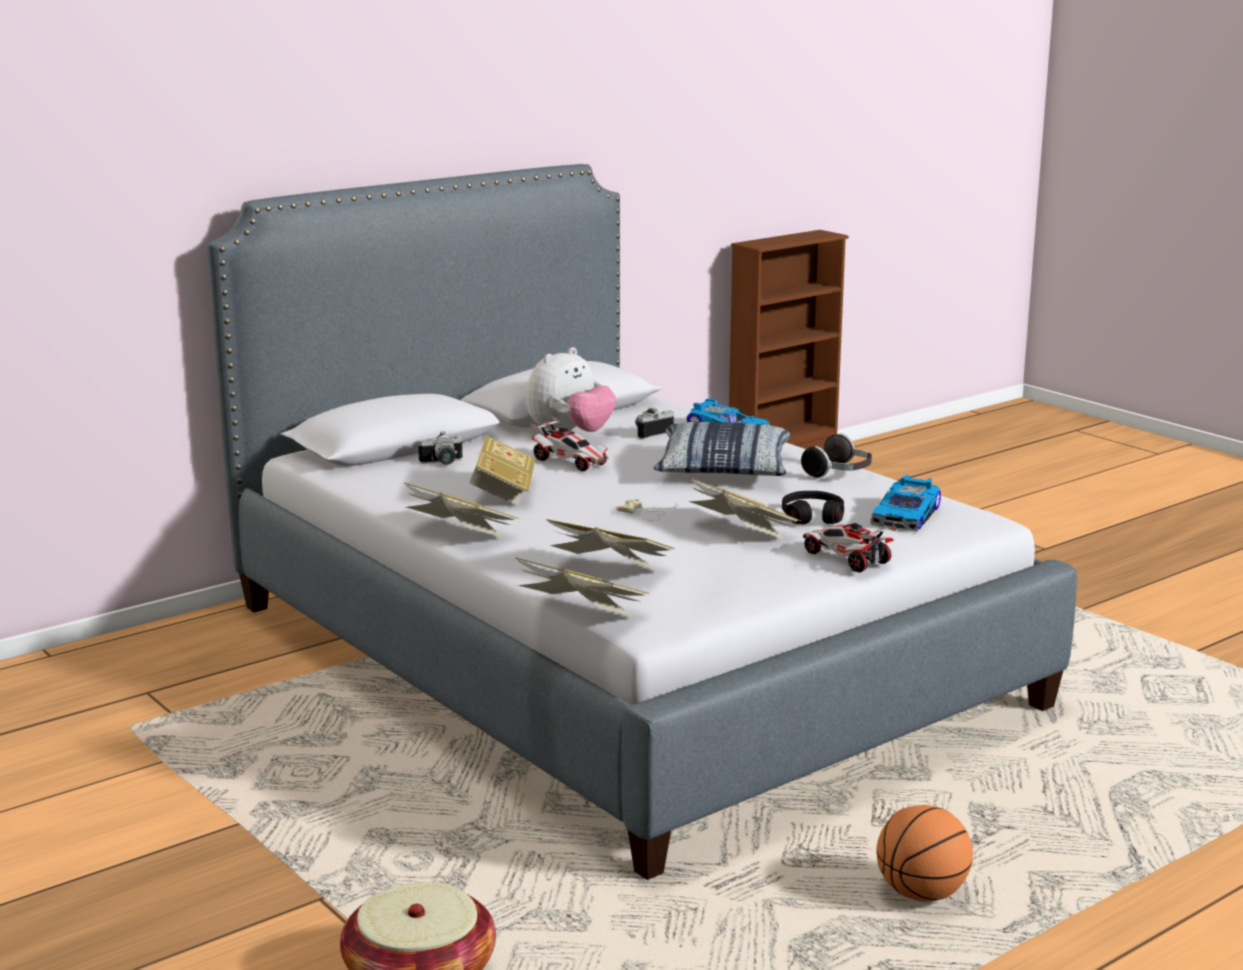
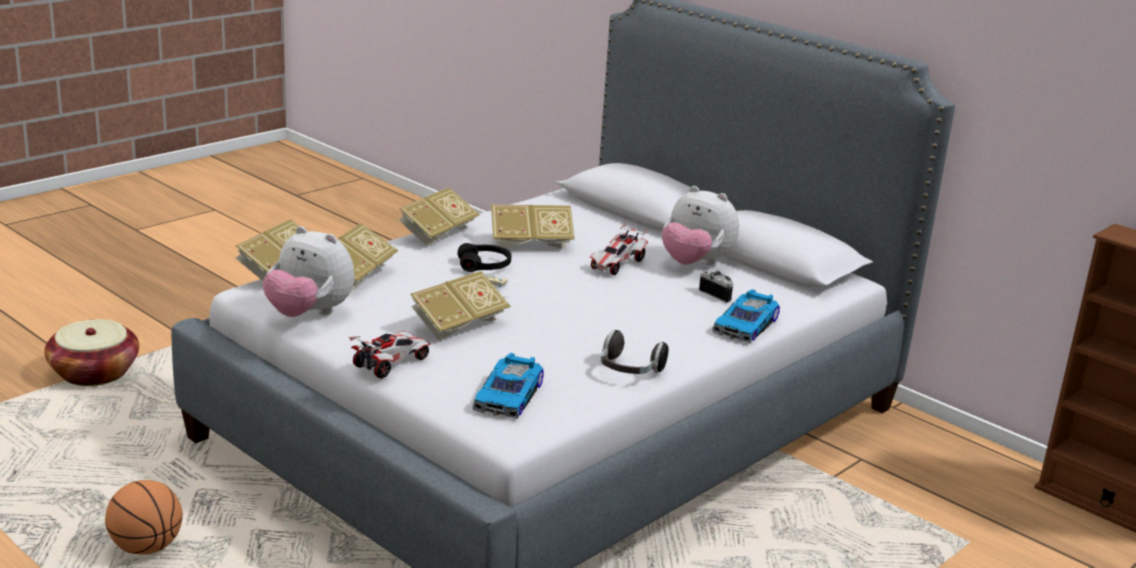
camera: 80 degrees right, 5 degrees up
camera [418,431,462,465] -> none
pillow [654,422,790,476] -> none
black headphones [782,491,844,524] -> black headphones moved to [458,243,511,272]
toy car [870,475,941,531] -> toy car turned 90 degrees counterclockwise [473,353,544,419]
none -> plush toy [263,226,354,317]

